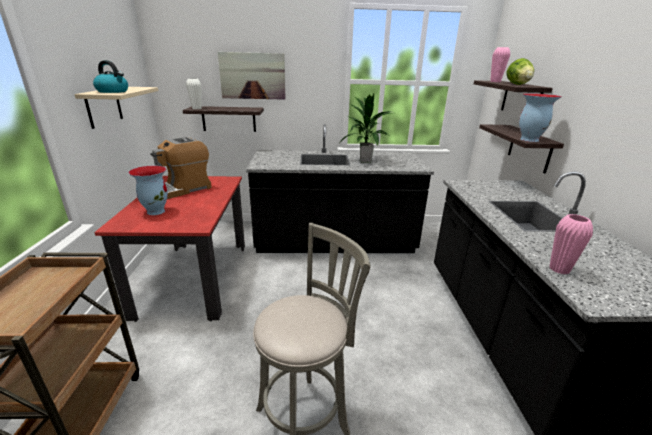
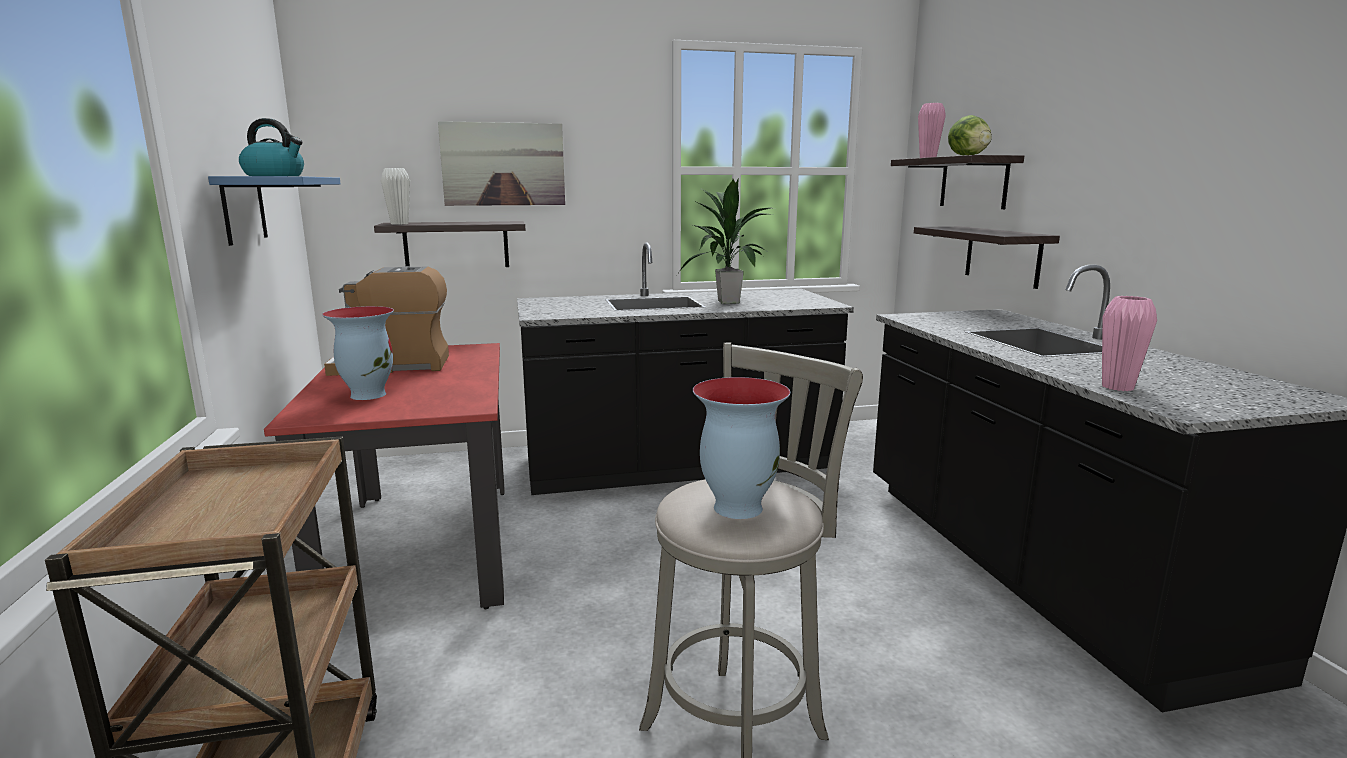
camera: 10 degrees left, 10 degrees down
beige shelf [74,87,158,129] -> blue shelf [208,176,340,246]
coffee machine [150,137,212,199] -> coffee machine turned 45 degrees clockwise [324,266,449,376]
vase [519,93,562,142] -> vase moved to [693,377,790,519]

